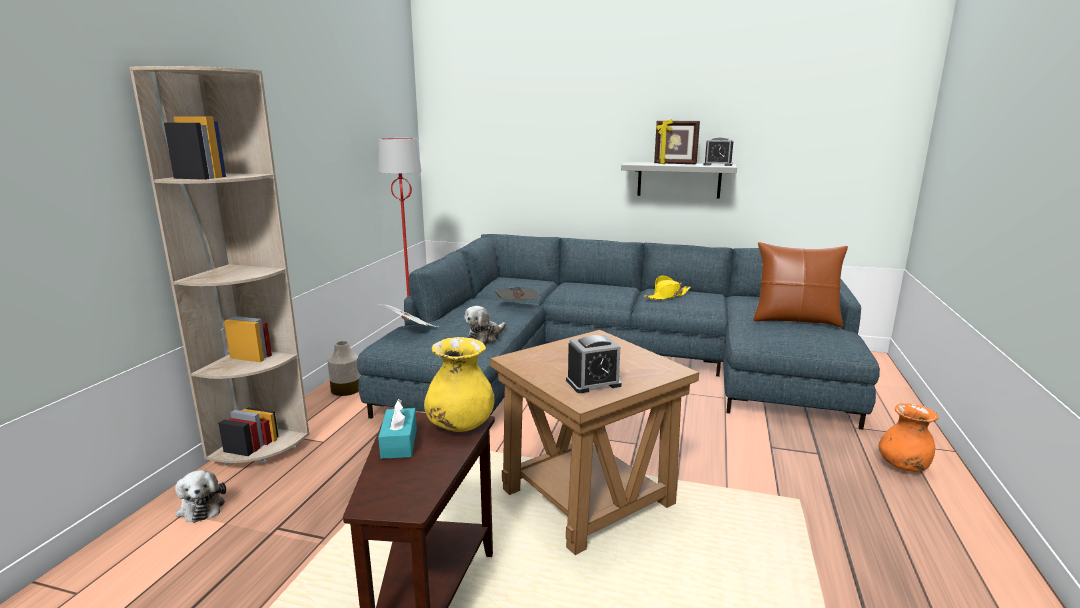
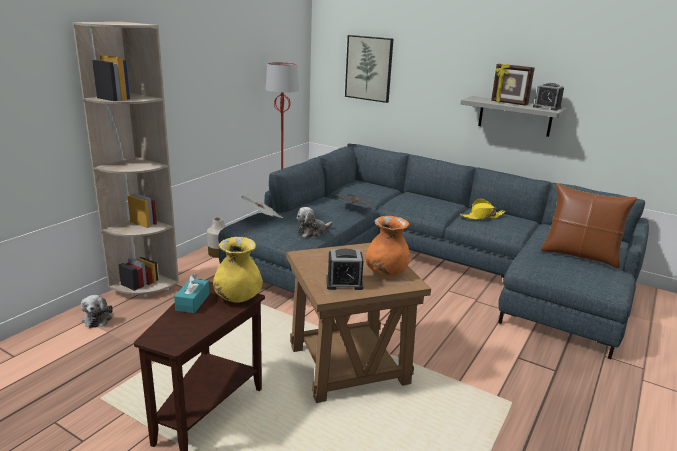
camera: 15 degrees right, 5 degrees up
orange vase [878,403,939,472] -> orange vase moved to [365,216,410,276]
none -> picture [345,35,393,103]

